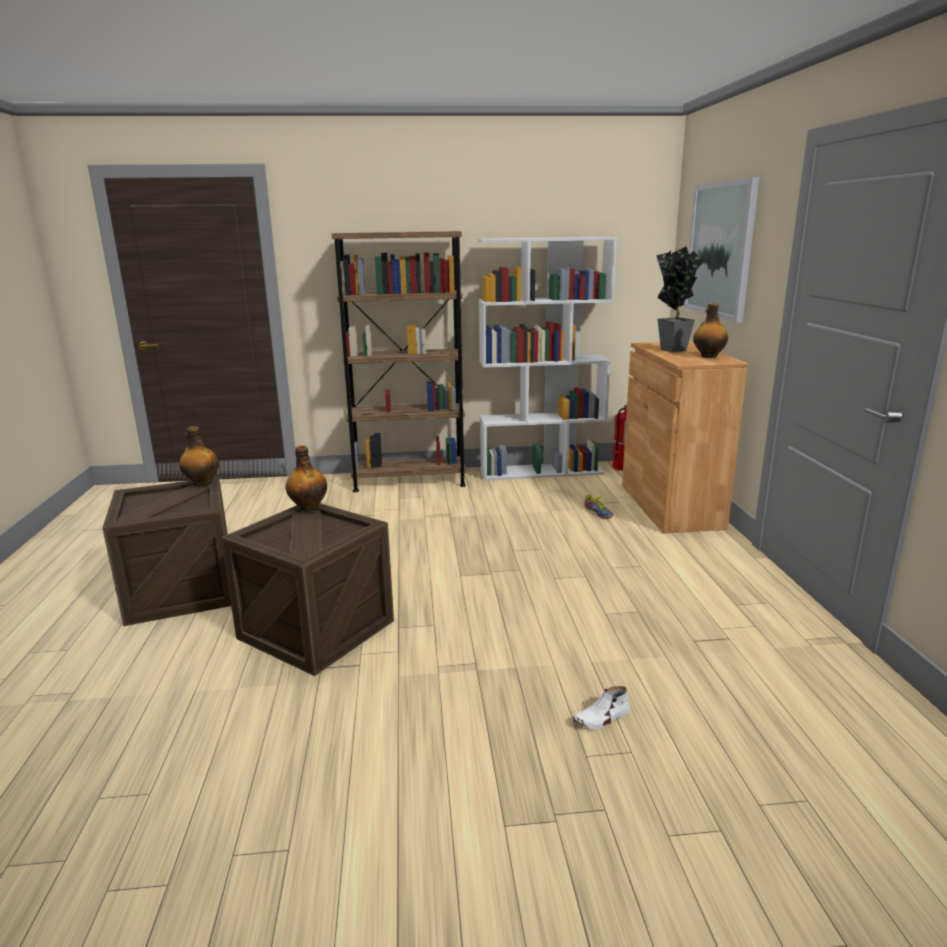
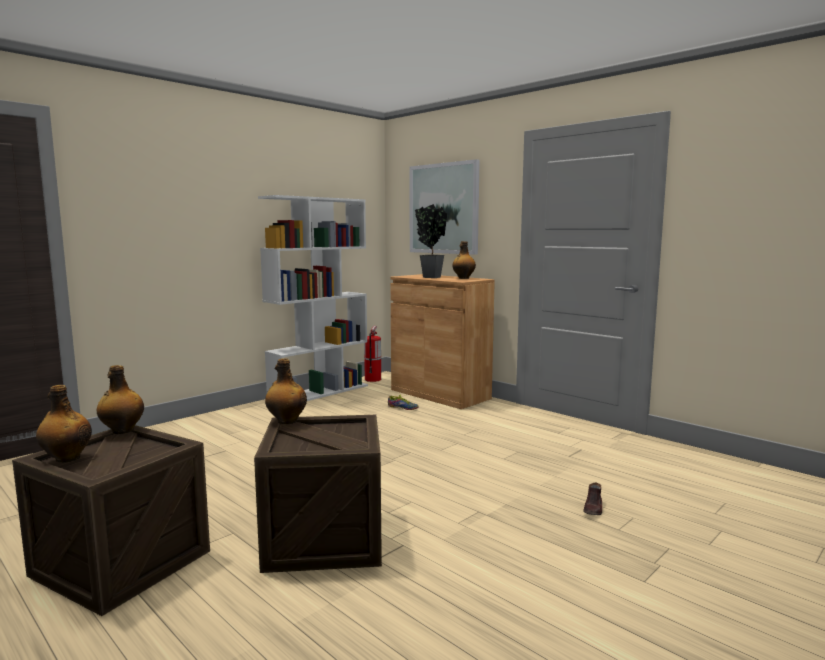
camera: 40 degrees left, 10 degrees down
brown bookcase [332,231,466,492] -> none
white shoe [572,686,630,729] -> brown shoe [583,482,602,515]
none -> bottle [36,385,92,463]

